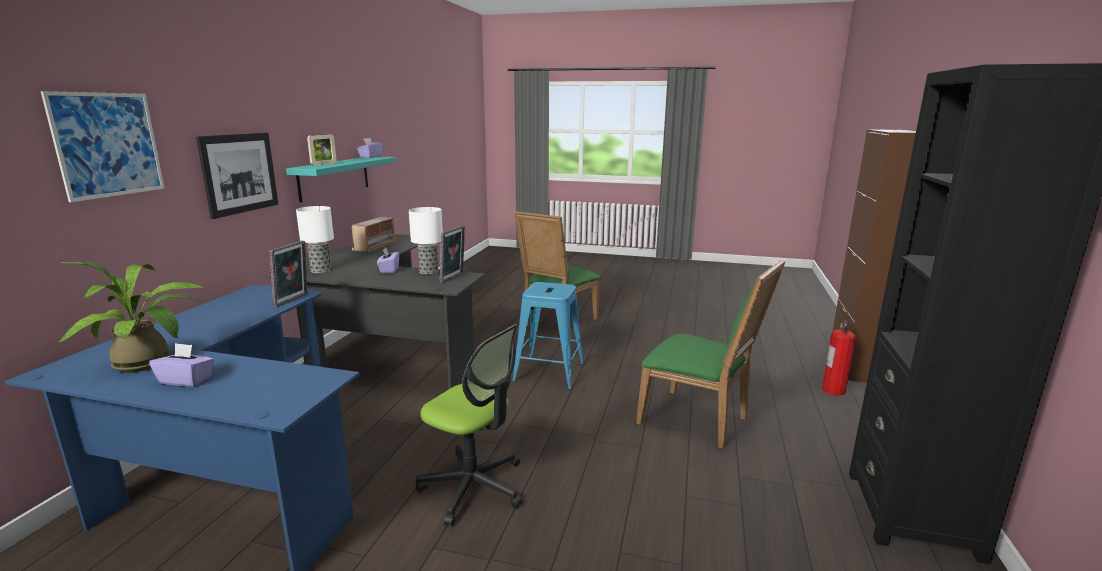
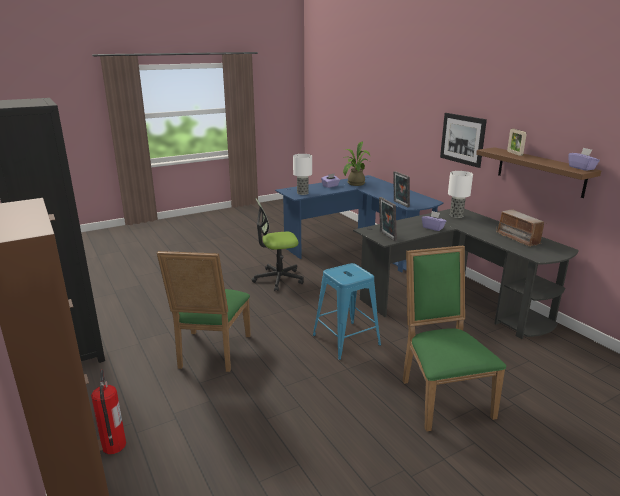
camera: 135 degrees right, 5 degrees up
picture [41,91,165,202] -> none
turquoise shelf [286,157,396,203] -> brown shelf [476,147,601,198]
table lamp [409,207,443,275] -> table lamp moved to [293,154,312,195]
green chair [636,260,785,449] -> green chair turned 75 degrees counterclockwise [157,251,251,372]

